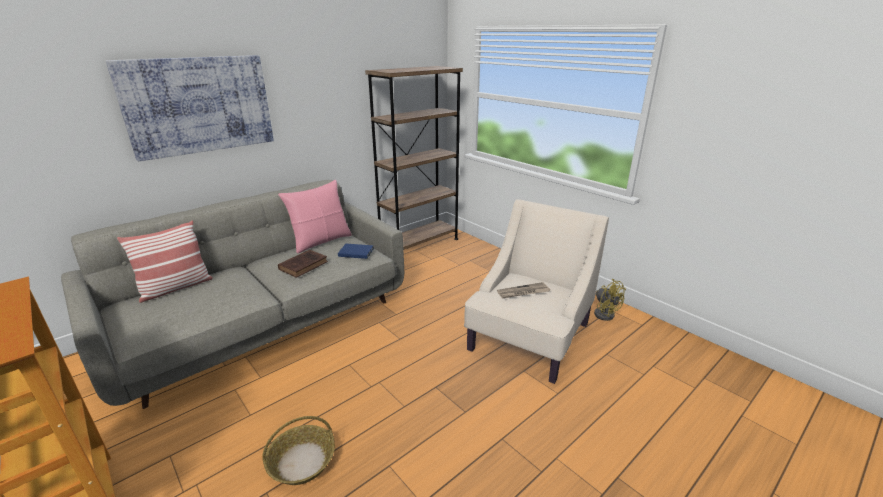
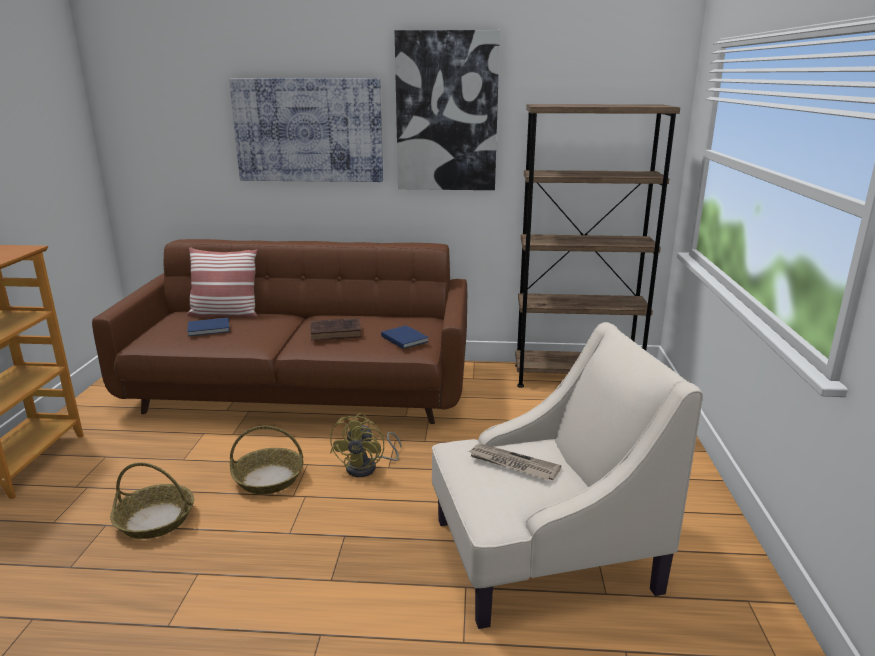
camera: 45 degrees right, 5 degrees down
grey sofa [61,180,404,409] -> brown sofa [92,239,467,424]
pink pillow [278,180,352,254] -> none
yellow fan [594,279,626,321] -> yellow fan moved to [330,413,402,477]
none -> blue book [187,317,230,336]
none -> basket [230,426,303,494]
none -> picture [395,30,500,190]

